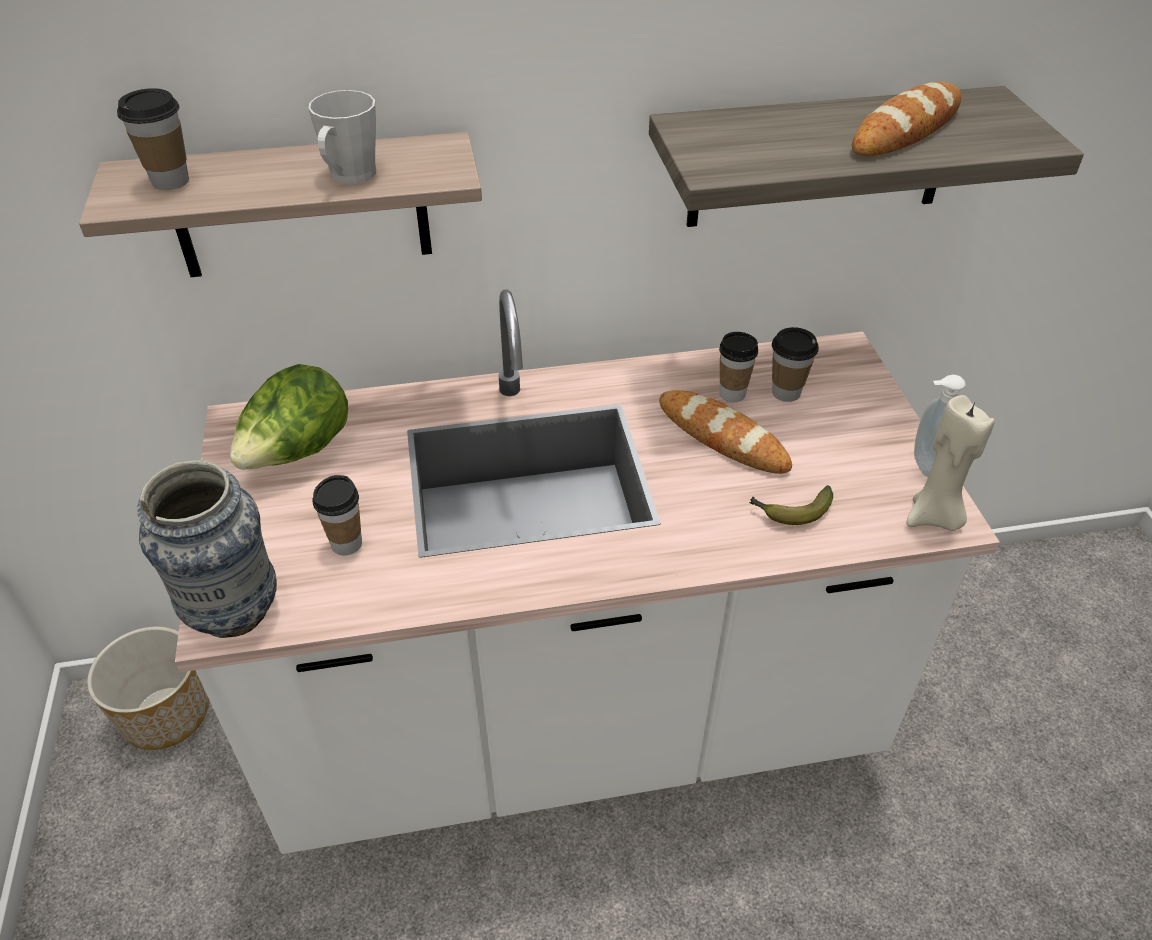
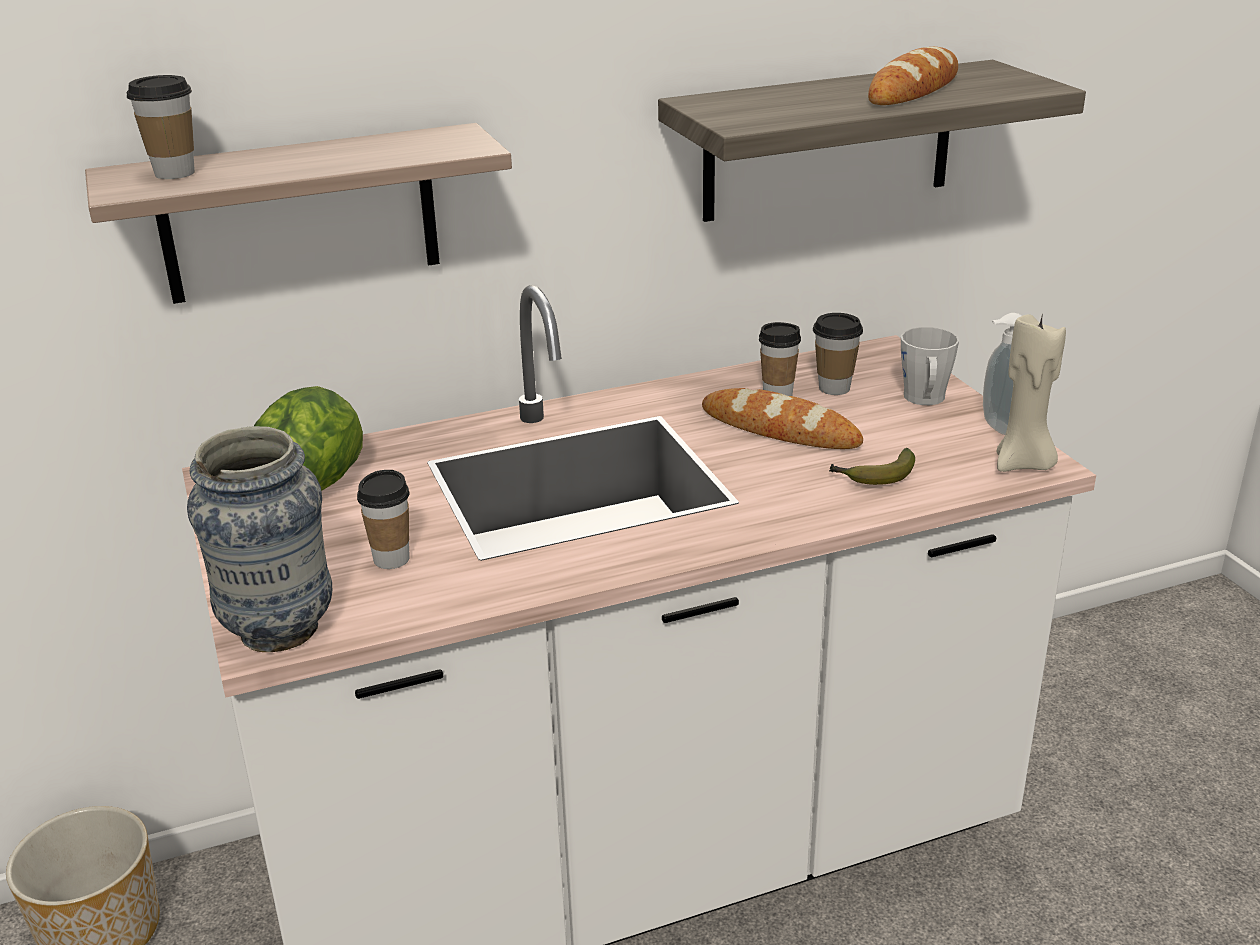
camera: 10 degrees left, 15 degrees down
grey mug [308,90,376,184] -> grey mug moved to [901,327,959,405]

